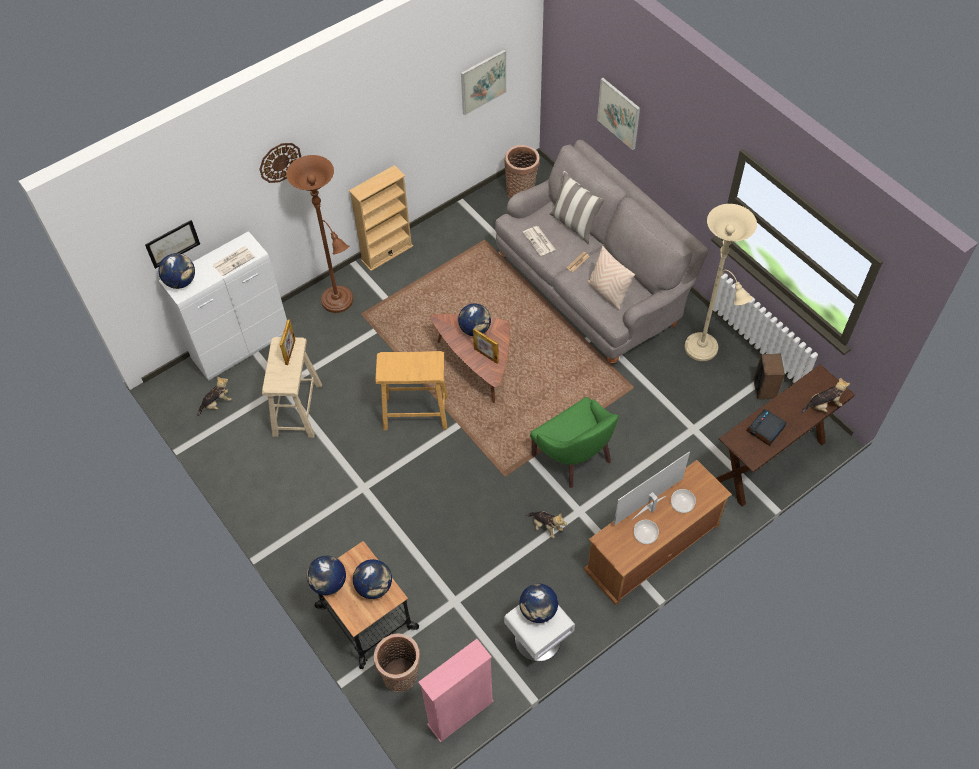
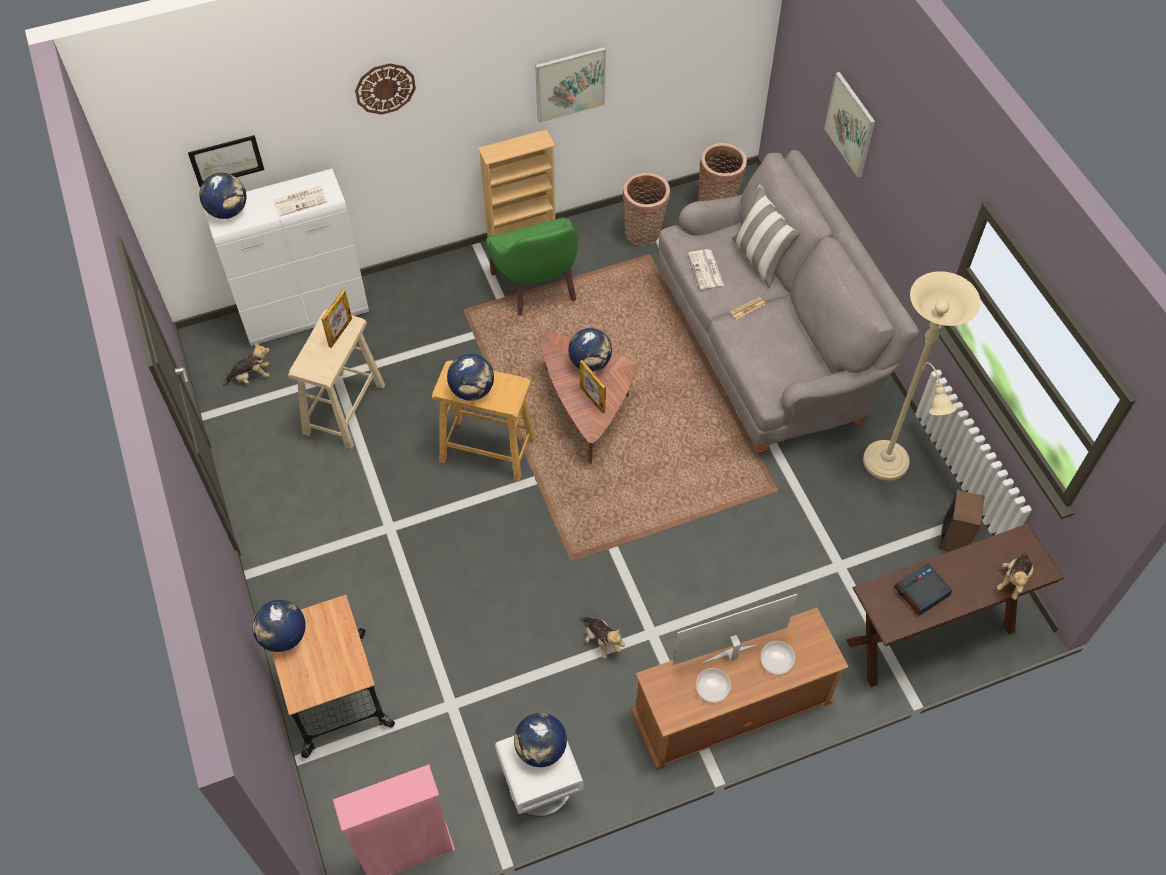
camera: 15 degrees right, 0 degrees up
brown floor lamp [286,155,353,313] -> none
globe [353,559,392,599] -> globe moved to [447,354,494,401]
basket [374,633,420,692] -> basket moved to [623,173,670,246]
picture [461,50,506,115] -> picture moved to [535,47,606,123]
green armchair [530,397,619,488] -> green armchair moved to [486,218,578,316]
beige pillow [587,246,635,310] -> none
plush toy [801,377,850,413] -> plush toy turned 120 degrees clockwise [997,552,1033,600]

